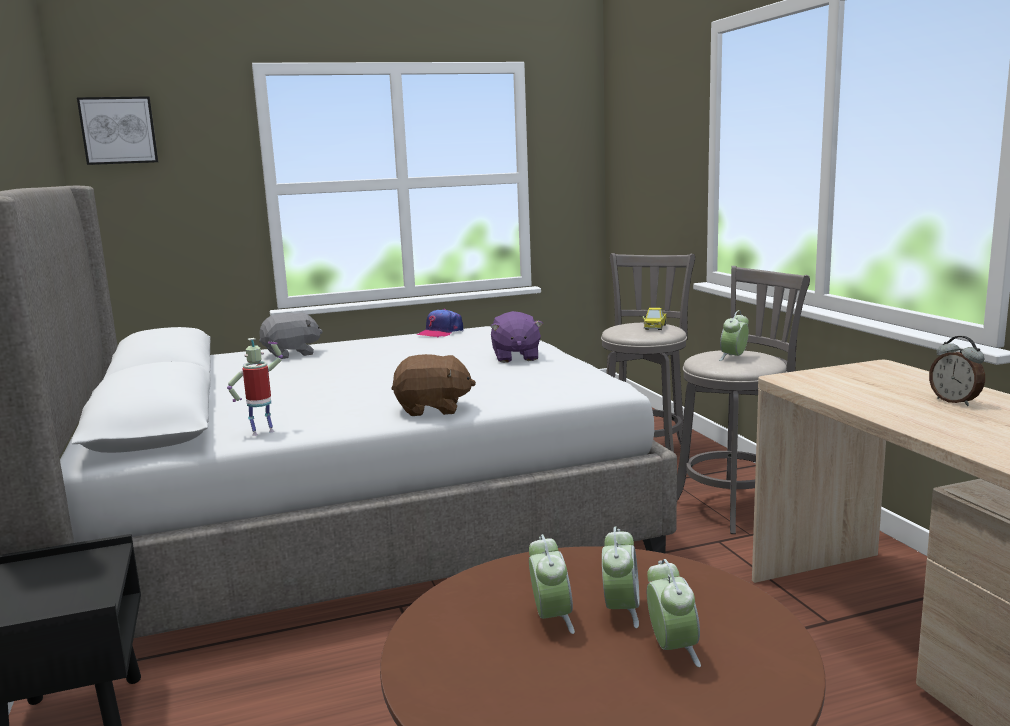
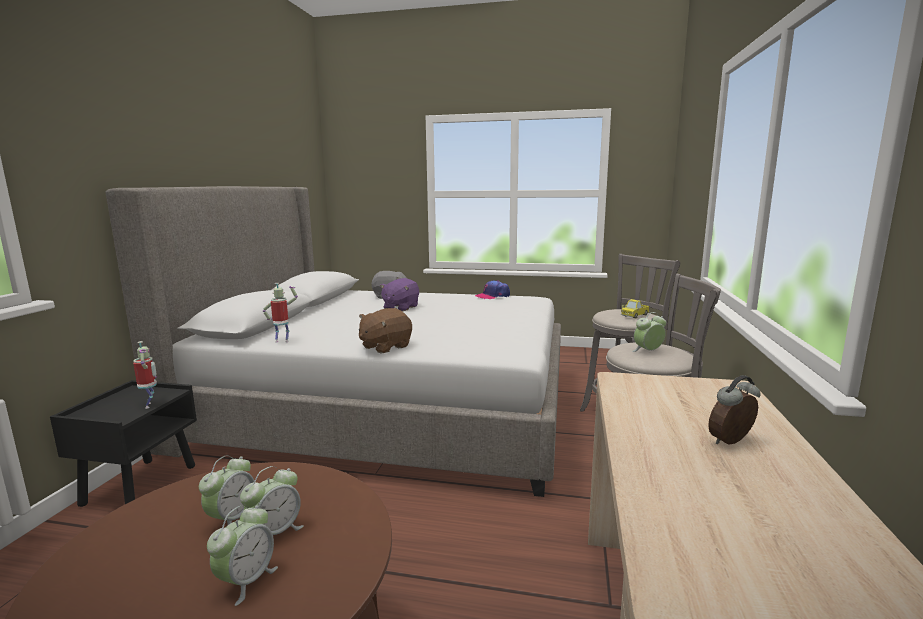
camera: 30 degrees right, 0 degrees up
picture [77,96,158,165] -> none
brown plush toy [392,354,476,416] -> brown plush toy turned 105 degrees clockwise [359,308,412,354]
purple plush toy [490,311,543,363] -> purple plush toy moved to [380,278,419,311]
alarm clock [929,336,985,406] -> alarm clock turned 60 degrees clockwise [708,375,761,445]
none -> toy robot [133,341,157,409]

